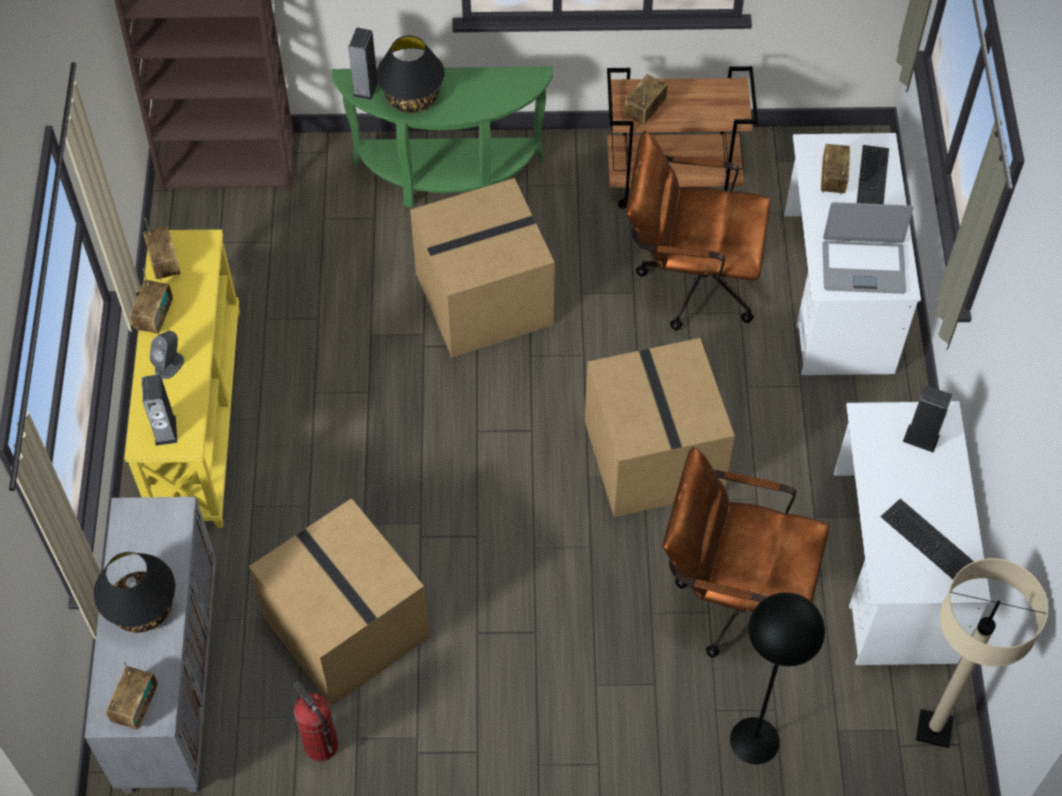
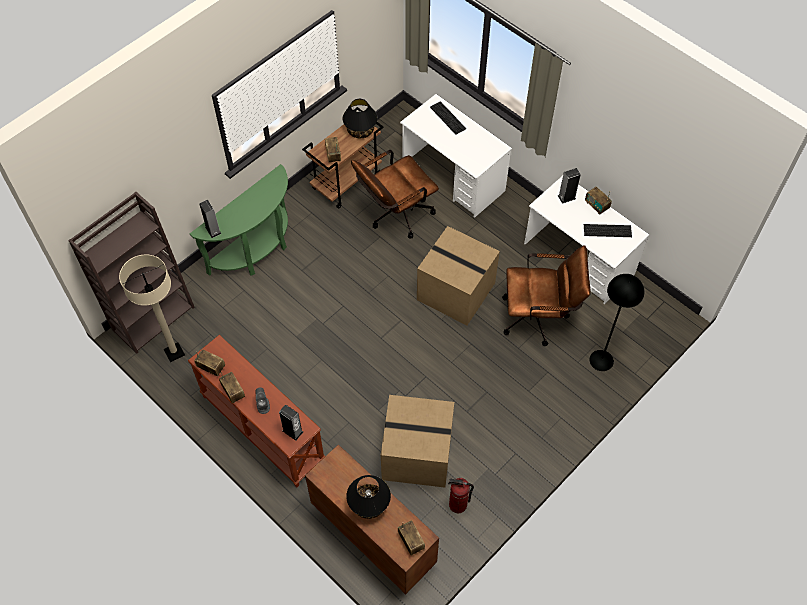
camera: 45 degrees left, 0 degrees up
grey cabinet [85,497,216,793] -> brown cabinet [305,444,439,595]
yellow console table [124,229,240,528] -> brown console table [188,335,325,487]
black table lamp [376,35,445,113] -> black table lamp moved to [343,99,378,138]
cardboard box [410,178,555,357] -> none
brown office chair [663,447,829,658] -> brown office chair turned 150 degrees counterclockwise [503,245,591,346]
radio [821,144,850,195] -> radio moved to [585,187,612,215]
laptop [822,202,914,294] -> none
beige floor lamp [916,558,1048,748] -> beige floor lamp moved to [119,254,185,362]

